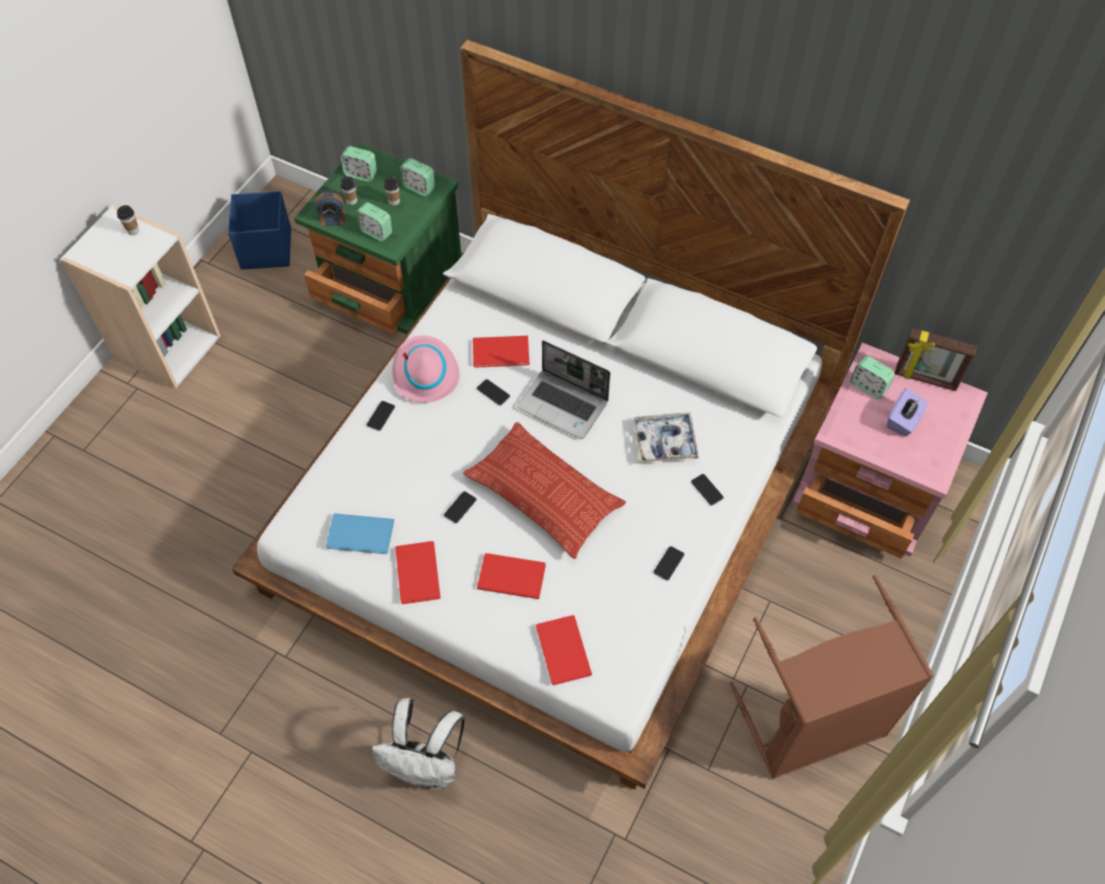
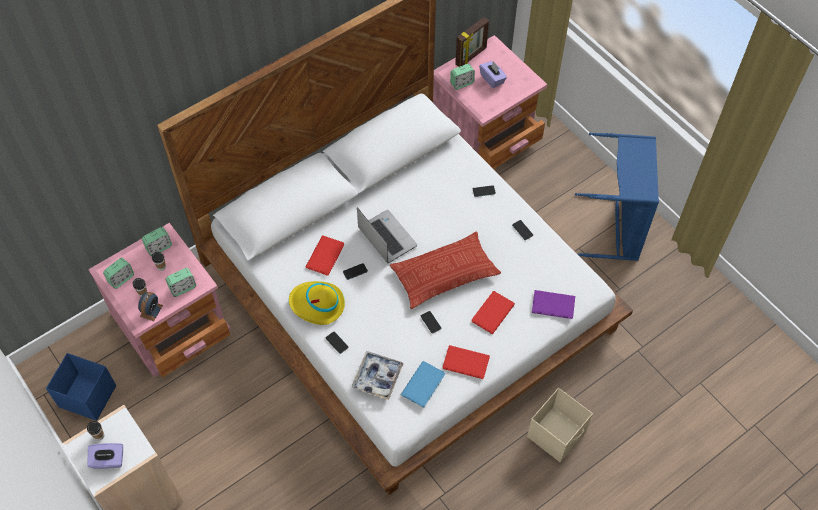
camera: 65 degrees left, 0 degrees up
green nightstand [294,142,463,334] -> pink nightstand [88,223,231,378]
white backpack [372,698,464,790] -> beige storage box [527,388,593,462]
pink hat [392,335,460,403] -> yellow hat [289,281,345,325]
laptop [517,340,610,439] -> laptop turned 90 degrees counterclockwise [357,207,417,263]
red book [536,615,592,685] -> purple book [532,290,575,319]
tray [633,412,699,463] -> tray moved to [352,351,404,400]
brown laundry basket [729,575,934,779] -> blue laundry basket [575,133,659,261]
none -> purple tissue box [87,443,123,469]

